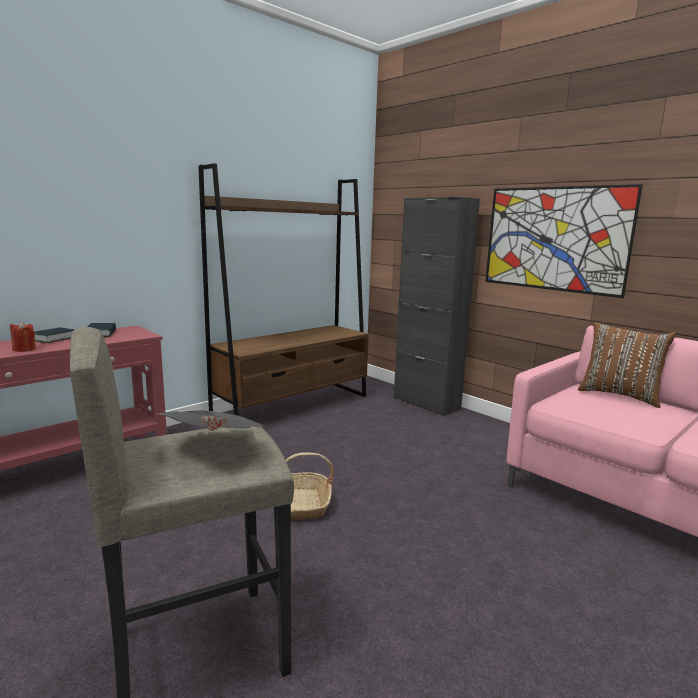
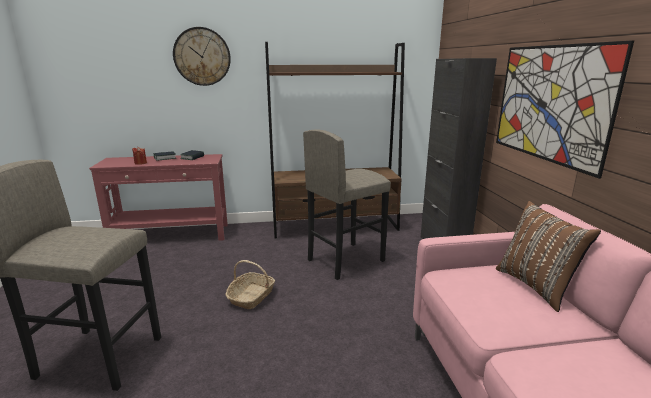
camera: 35 degrees right, 5 degrees up
newspaper [159,410,264,431] -> none
none -> wall clock [173,27,231,86]
none -> grey stool [303,130,391,280]

